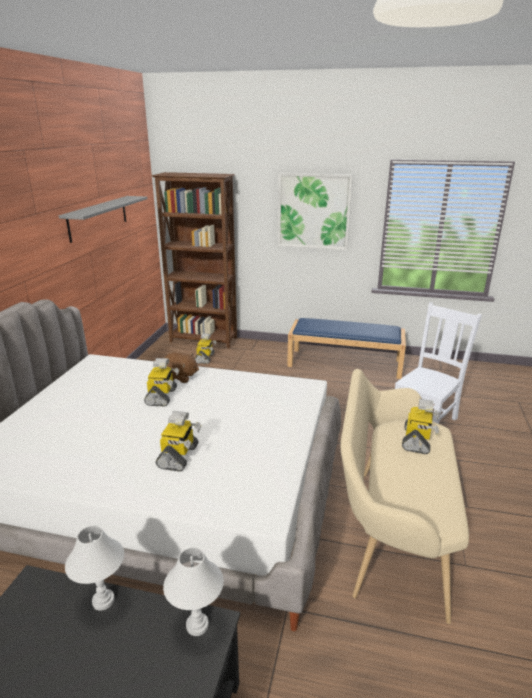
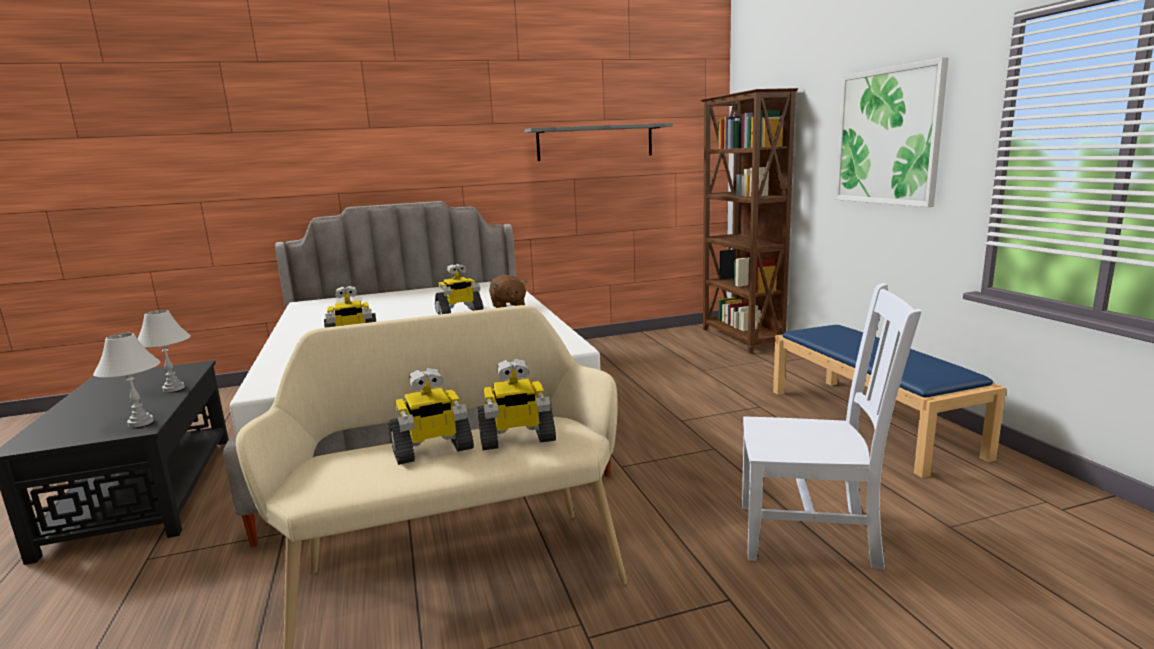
camera: 60 degrees right, 10 degrees down
toy robot [195,333,216,364] -> toy robot moved to [390,368,474,465]

